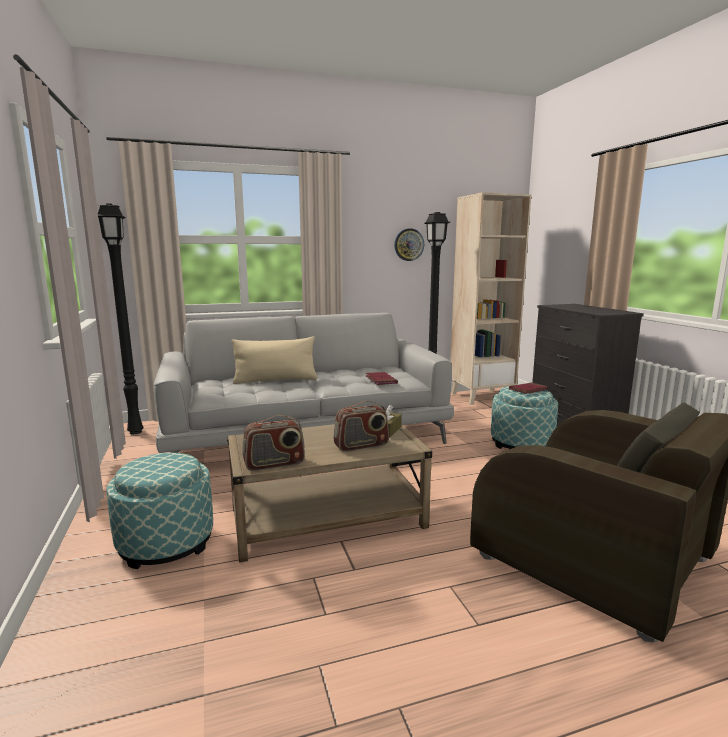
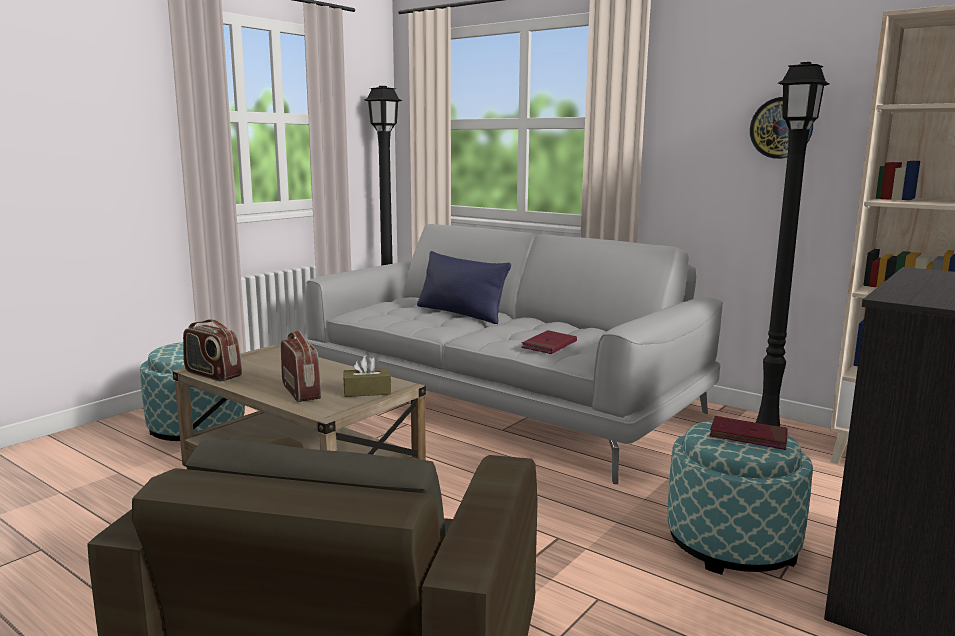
camera: 55 degrees right, 0 degrees up
beige pillow [231,337,317,384] -> blue pillow [417,251,511,324]
radio [334,401,389,452] -> radio turned 150 degrees counterclockwise [281,330,321,402]

